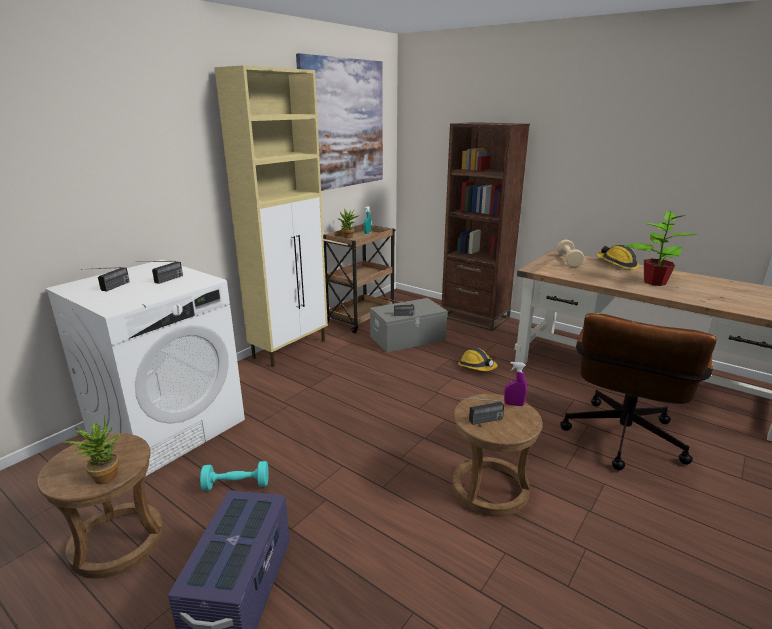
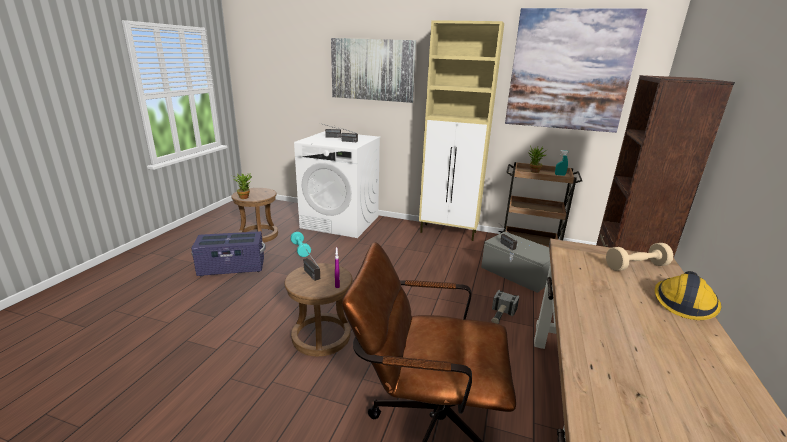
camera: 70 degrees right, 0 degrees up
hard hat [458,348,498,371] -> hammer [491,290,519,324]
potted plant [624,211,697,286] -> none
none -> picture [331,38,416,103]

